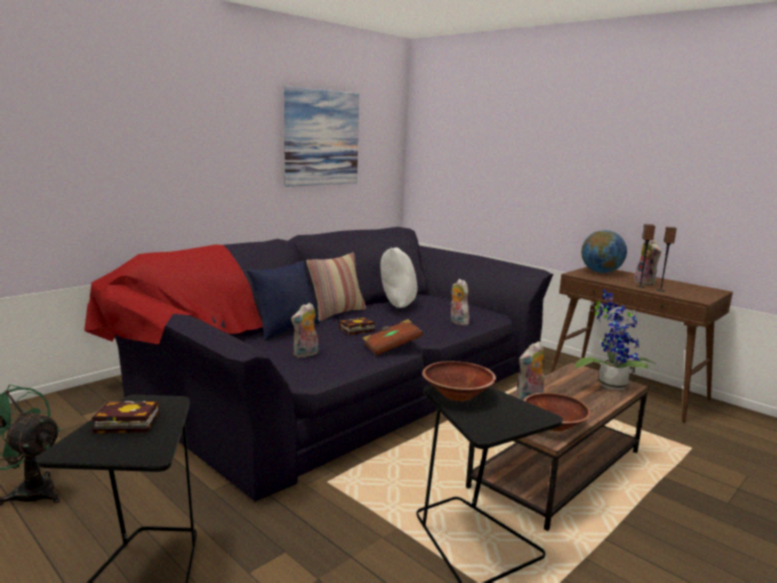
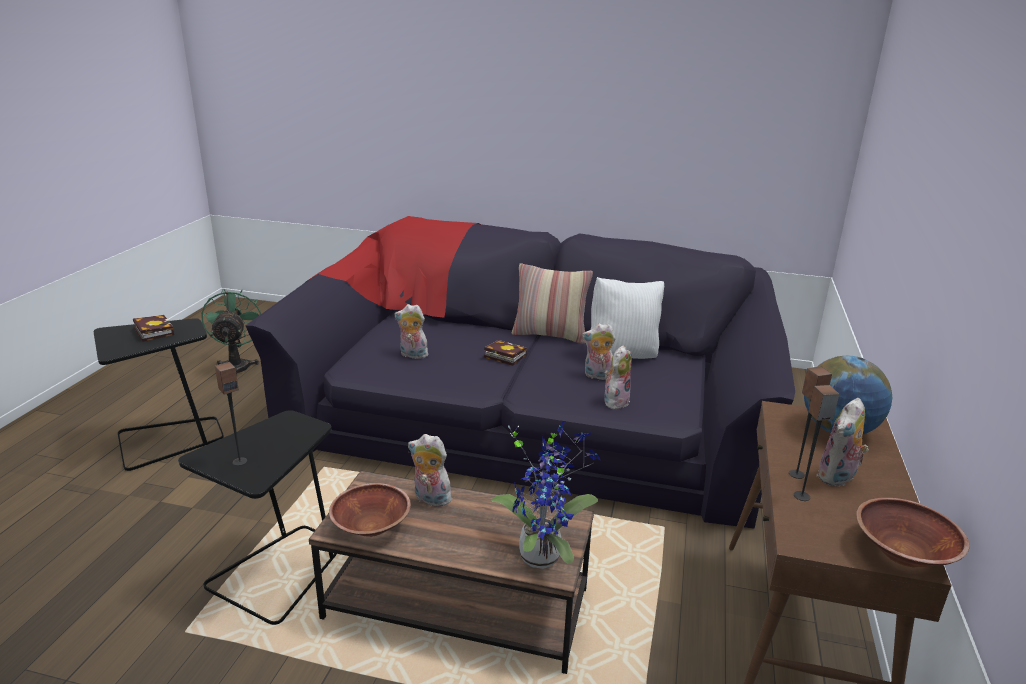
camera: 60 degrees right, 10 degrees up
blue pillow [247,261,319,341] -> none
picture [284,86,359,187] -> none
brown book [362,319,423,355] -> none
brown bowl [422,361,496,401] -> brown bowl moved to [856,498,970,567]
none -> speaker [215,362,247,466]
none -> plush toy [582,324,616,380]

